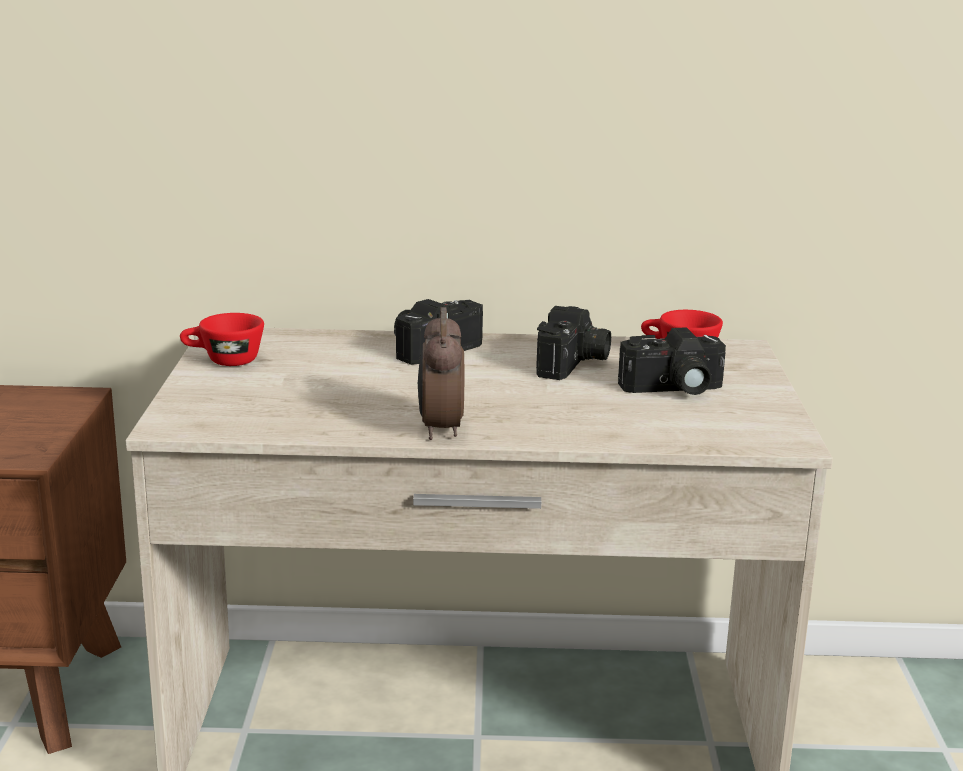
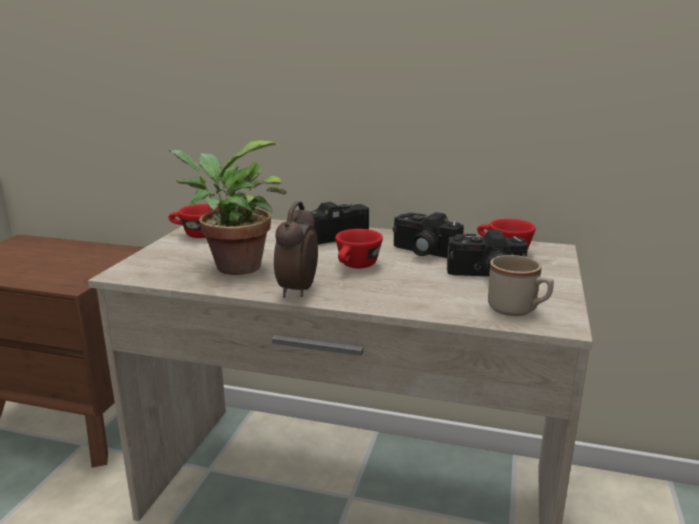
camera: 15 degrees right, 0 degrees up
camera [536,306,611,380] -> camera turned 90 degrees clockwise [393,212,464,258]
none -> potted plant [169,140,287,275]
none -> red cup [335,229,383,268]
none -> beige mug [488,255,554,316]

